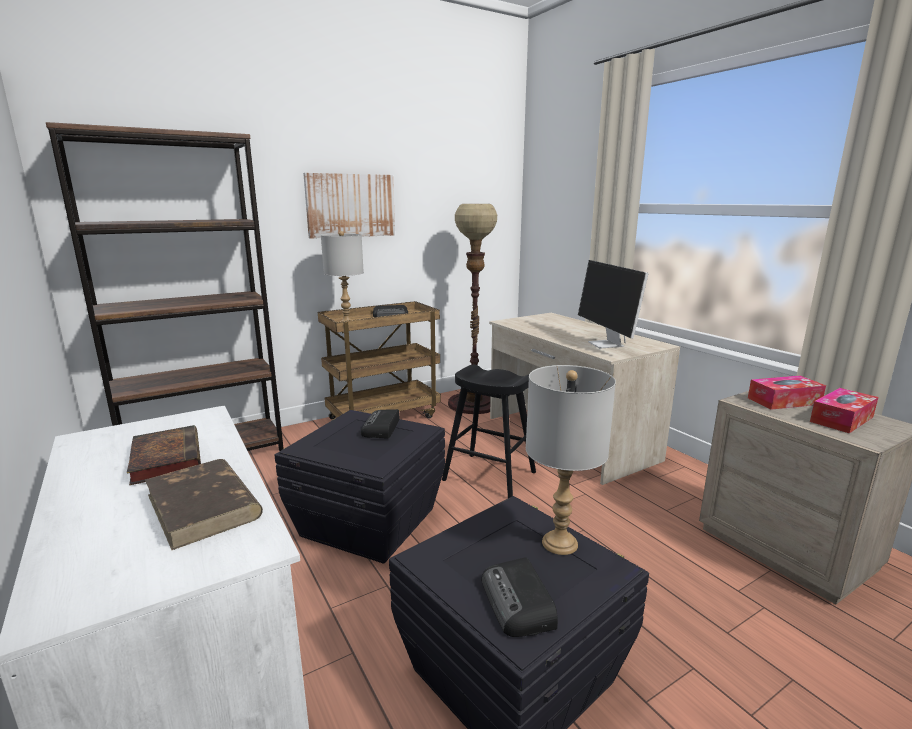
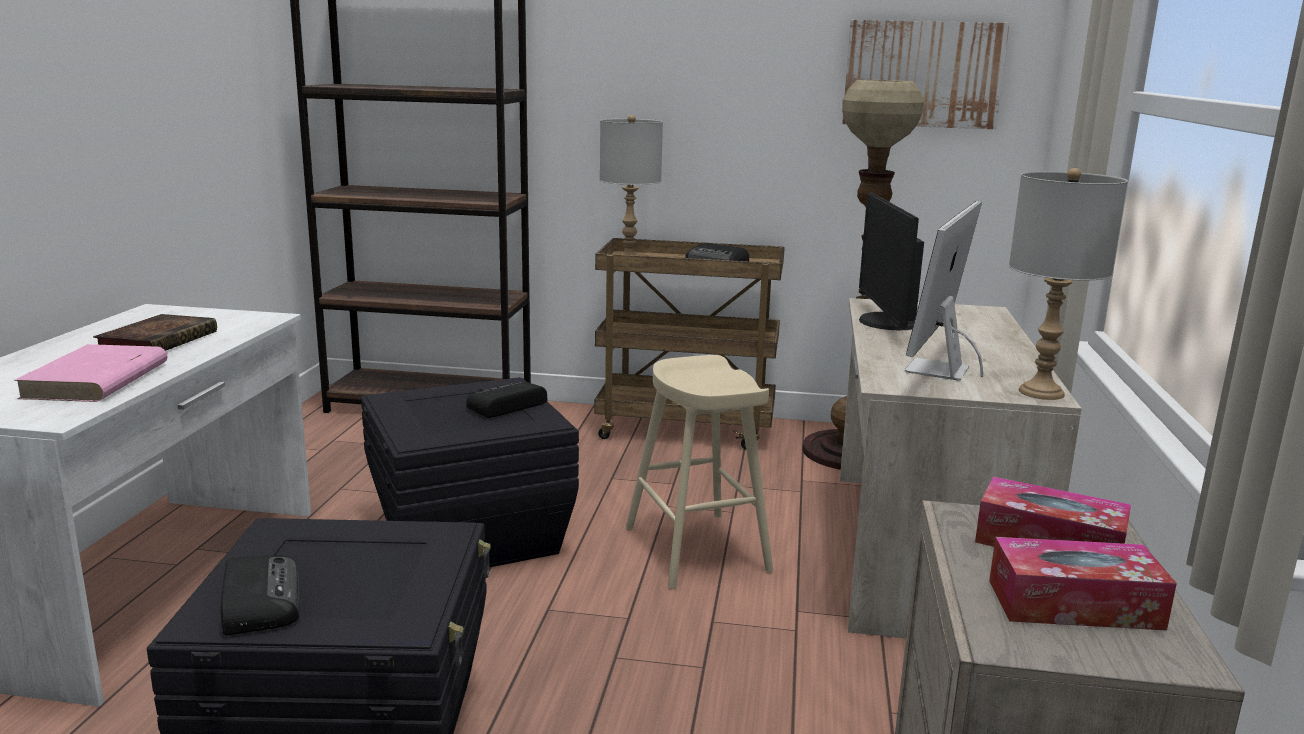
camera: 40 degrees right, 0 degrees up
brown book [145,459,263,550] -> pink book [14,344,167,402]
picture [303,173,395,239] -> picture moved to [842,20,1009,129]
black stool [442,365,536,498] -> beige stool [626,355,773,589]
radio [482,557,558,637] -> radio turned 135 degrees clockwise [221,555,300,636]
grey table lamp [526,365,616,555] -> grey table lamp moved to [1009,168,1128,400]
none -> monitor [859,192,924,330]

